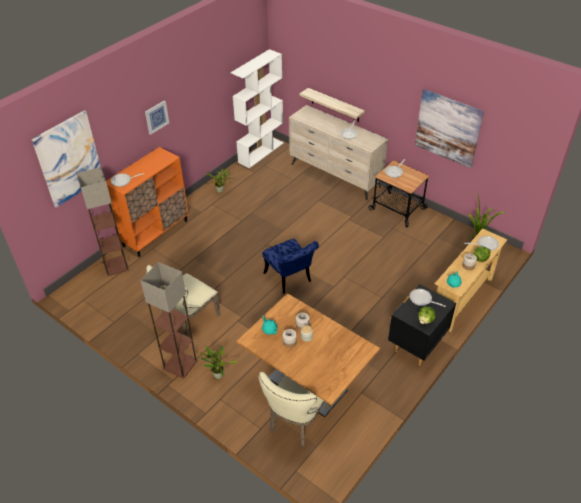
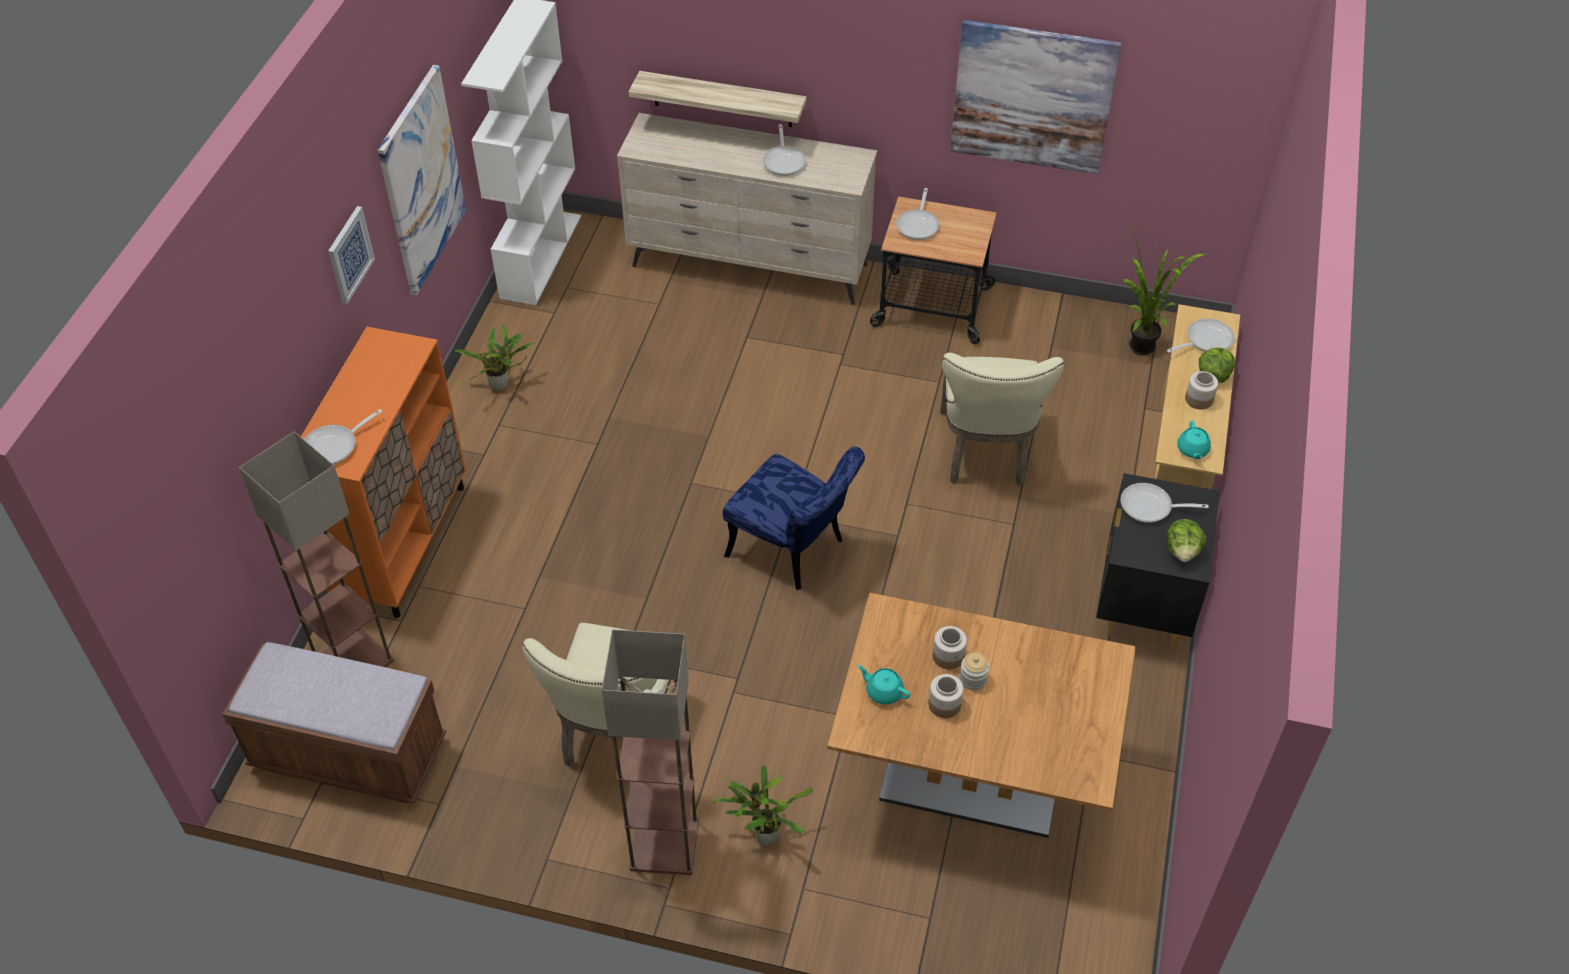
camera: 25 degrees left, 5 degrees up
picture [31,110,101,208] -> picture moved to [378,65,466,295]
beige chair [259,372,330,446] -> beige chair moved to [940,353,1064,486]
none -> brown bench [222,642,446,804]

